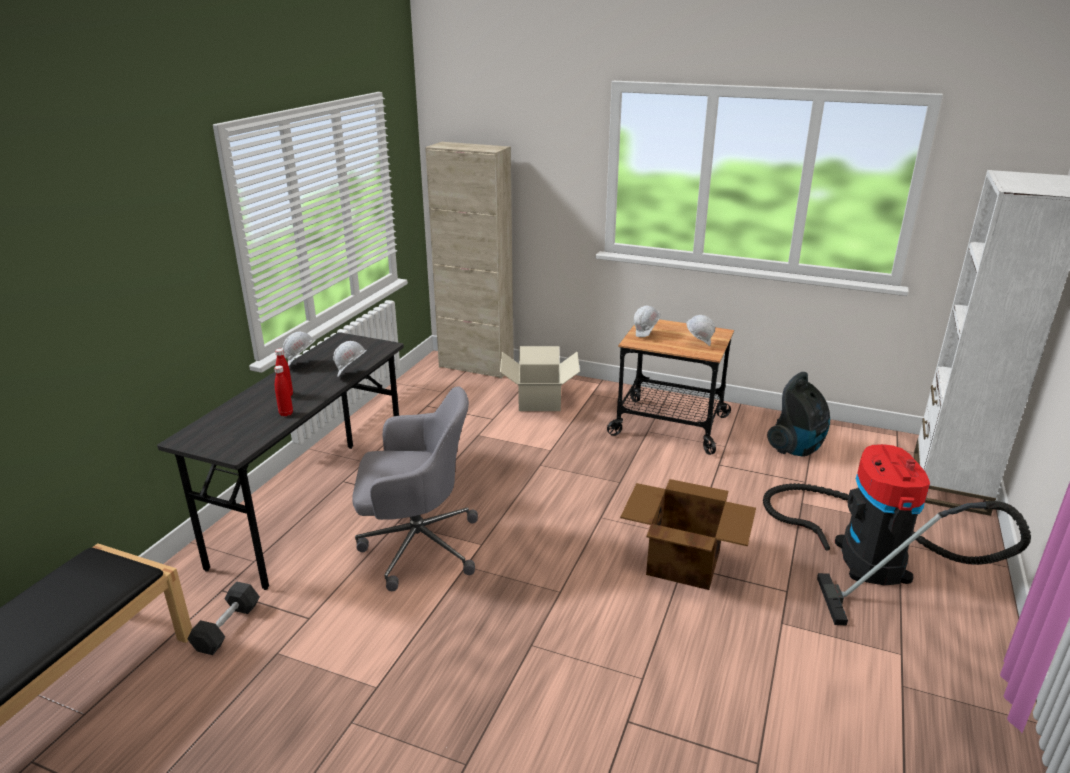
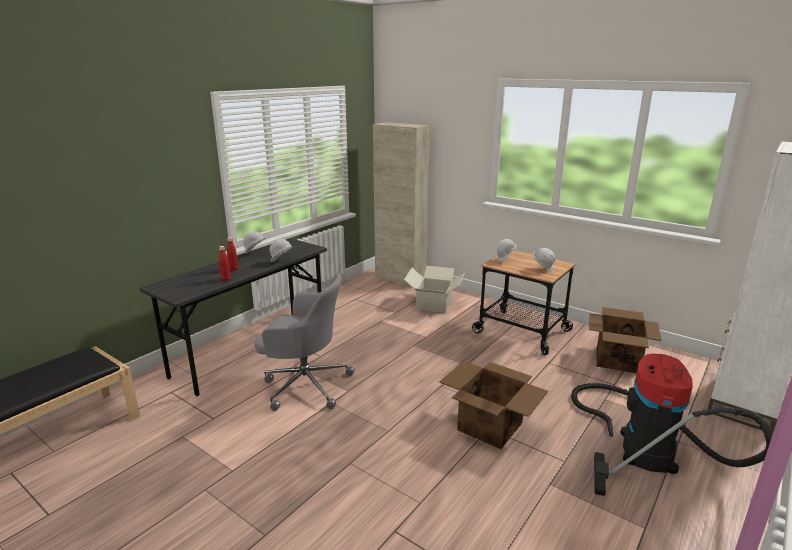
camera: 15 degrees right, 5 degrees down
black dumbbell [188,581,260,655] -> none
vacuum cleaner [767,372,830,457] -> cardboard box [589,307,662,373]

